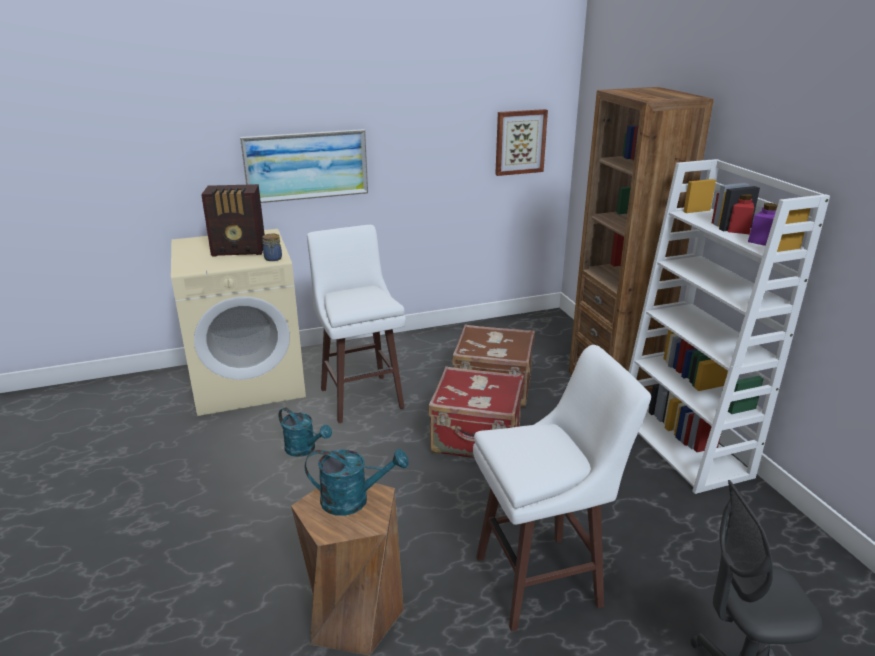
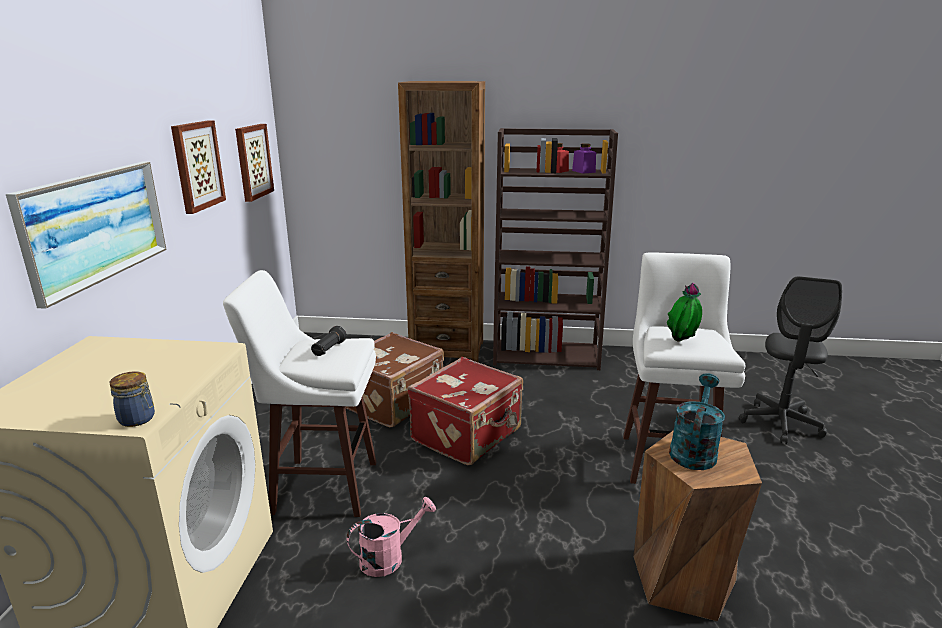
camera: 65 degrees left, 5 degrees down
radio [201,184,265,257] -> none
jar [262,234,282,261] -> jar moved to [110,371,155,427]
turquoise watering can [278,407,332,457] -> pink watering can [347,497,436,577]
white bookcase [629,159,830,494] -> brown bookcase [493,128,618,370]
none -> picture [171,120,226,214]
none -> black flashlight [311,326,347,356]
none -> potted plant [667,283,702,342]

